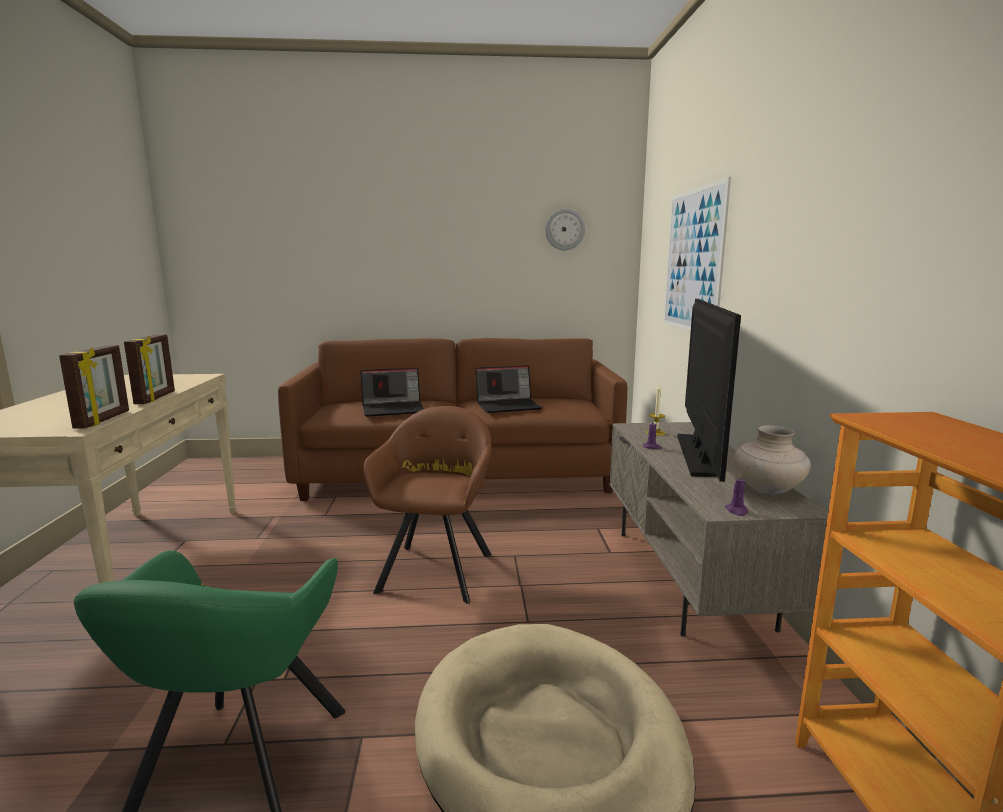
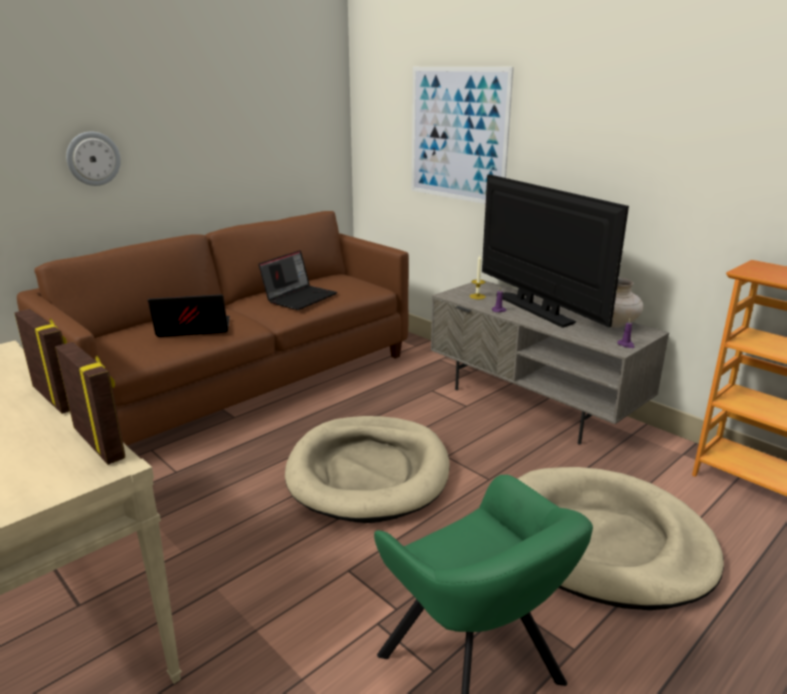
camera: 40 degrees left, 10 degrees up
laptop [360,368,424,417] -> laptop turned 135 degrees counterclockwise [147,294,230,337]
brown armchair [363,406,492,604] -> beige dog bed [285,416,450,523]
wall clock [545,209,585,250] -> wall clock moved to [66,132,121,186]

